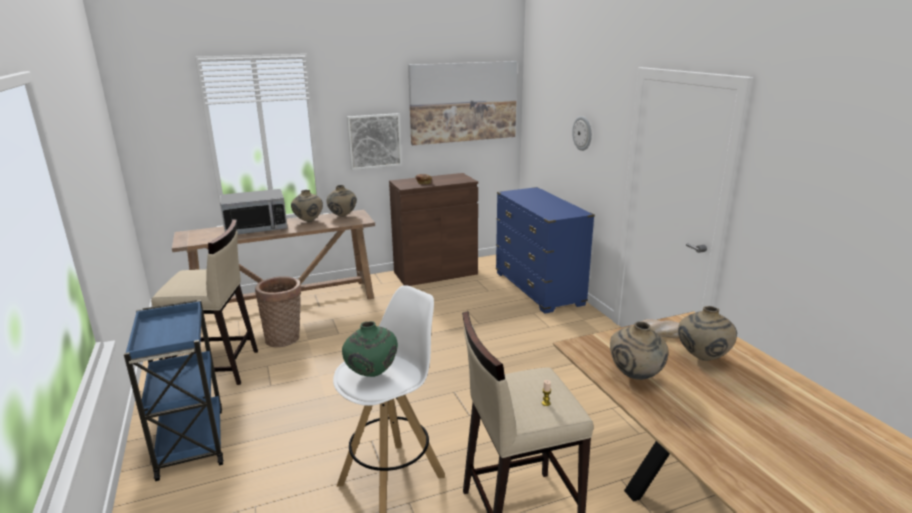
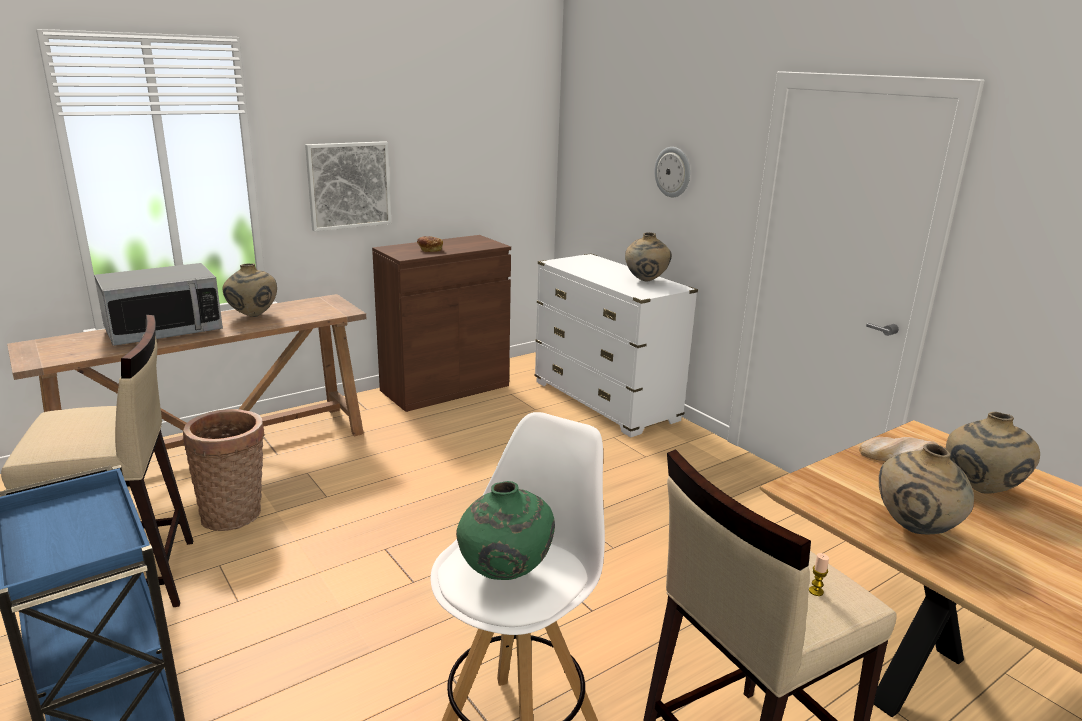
camera: 15 degrees left, 0 degrees up
beige vase [327,185,357,217] -> beige vase moved to [625,232,672,282]
picture [408,61,517,145] -> none
blue dresser [496,187,595,314] -> white dresser [535,253,698,437]

